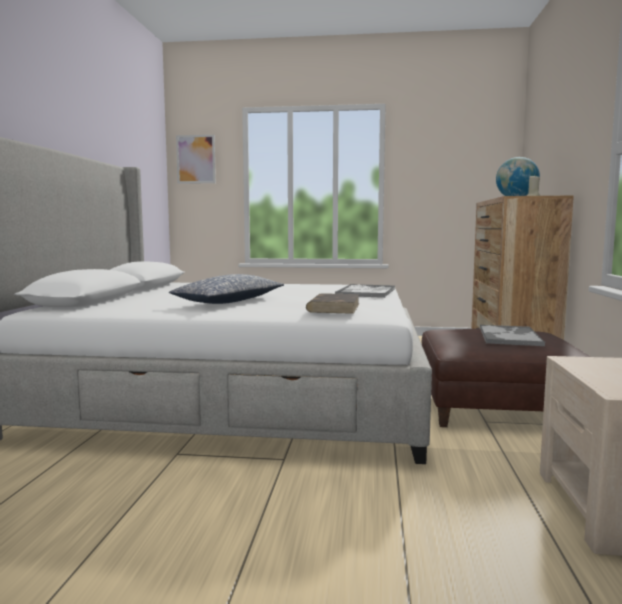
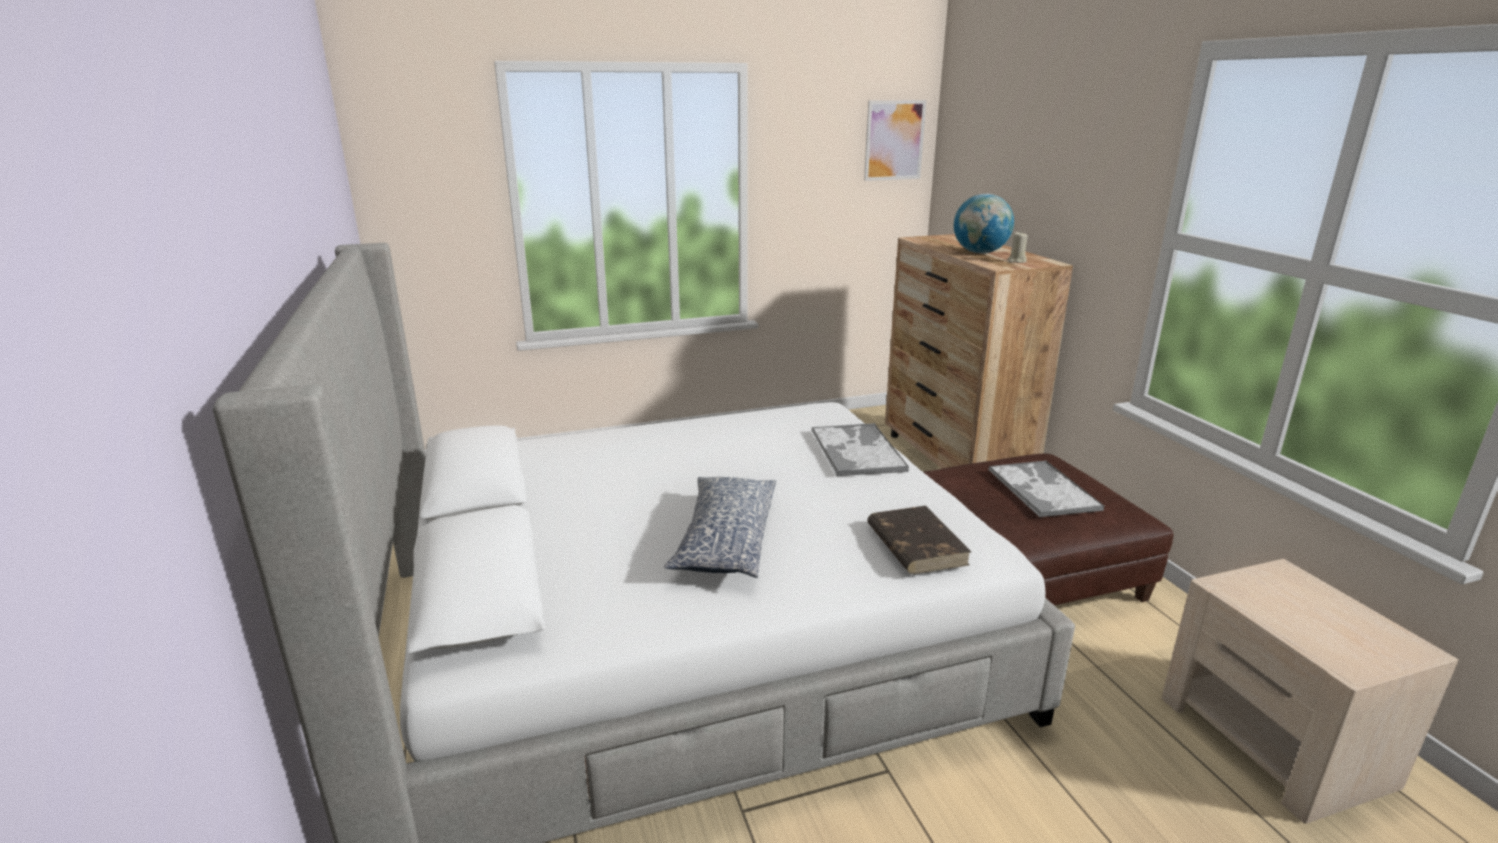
camera: 25 degrees left, 15 degrees up
picture [176,135,216,184] -> picture moved to [864,100,926,181]

